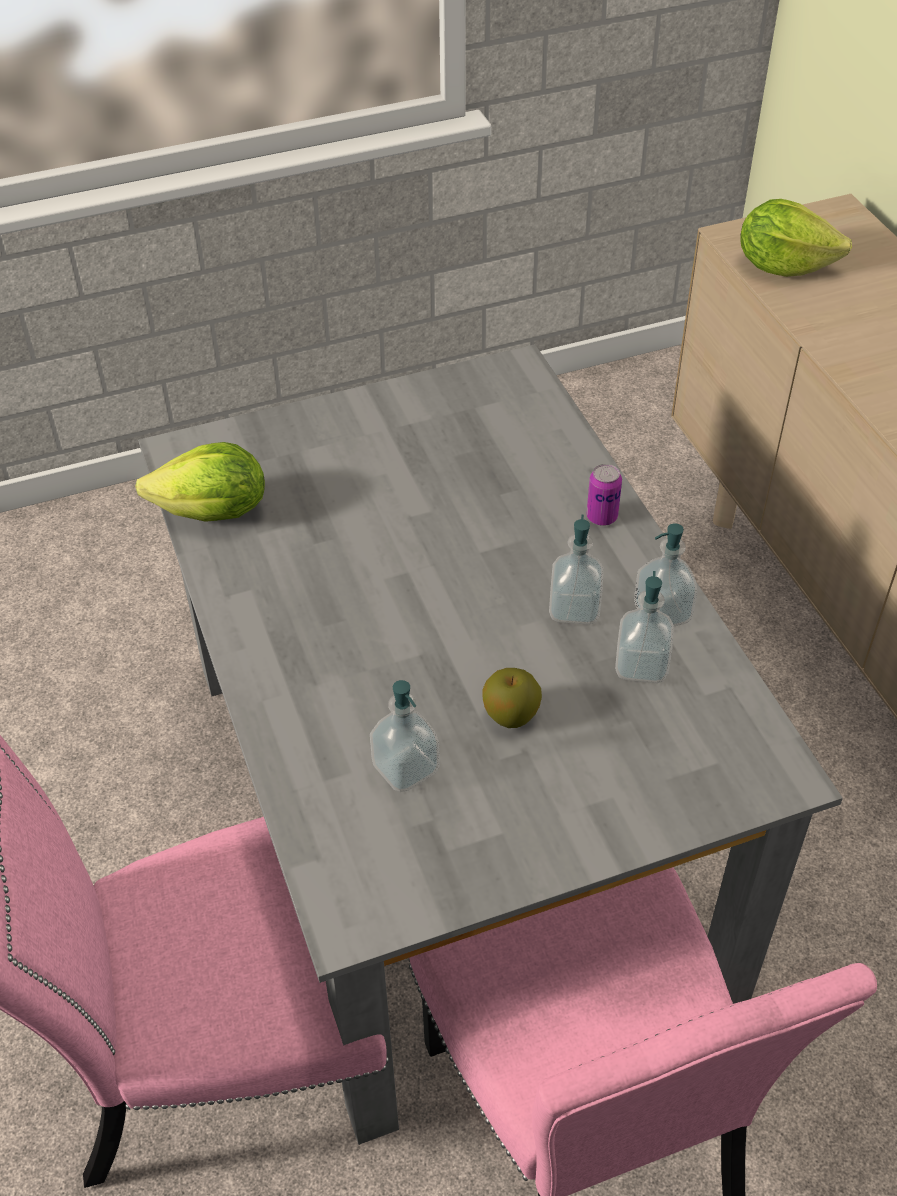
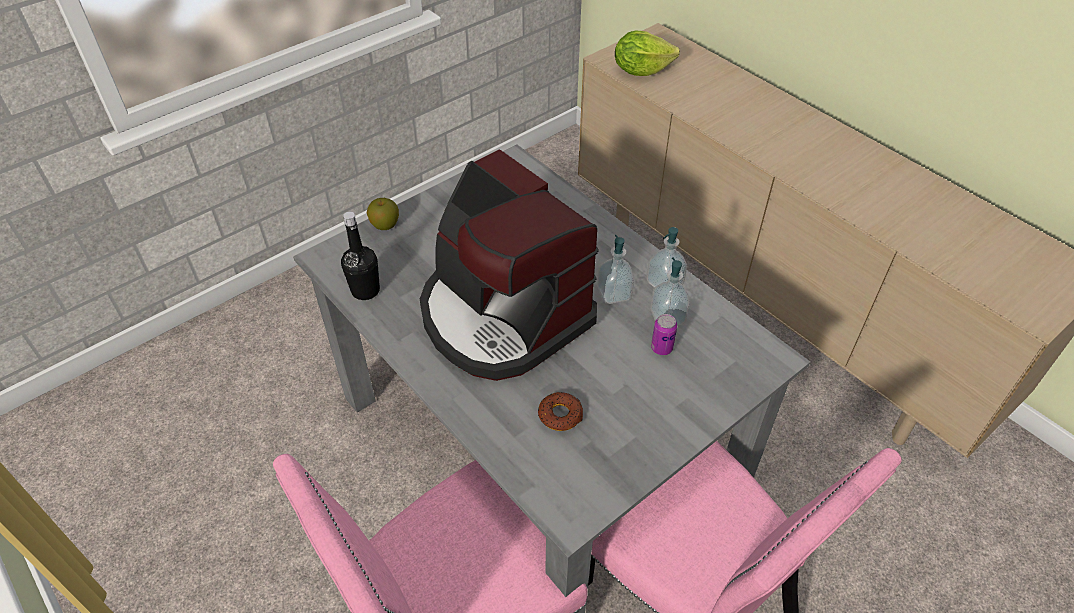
camera: 20 degrees left, 0 degrees up
lettuce [135,442,265,522] -> black bottle [341,212,380,300]
soap dispenser [370,680,439,792] -> donut [538,392,583,431]
apple [482,668,542,728] -> apple moved to [367,198,399,230]
can [586,464,622,526] -> can moved to [651,314,677,355]
none -> coffee machine [420,149,599,381]

